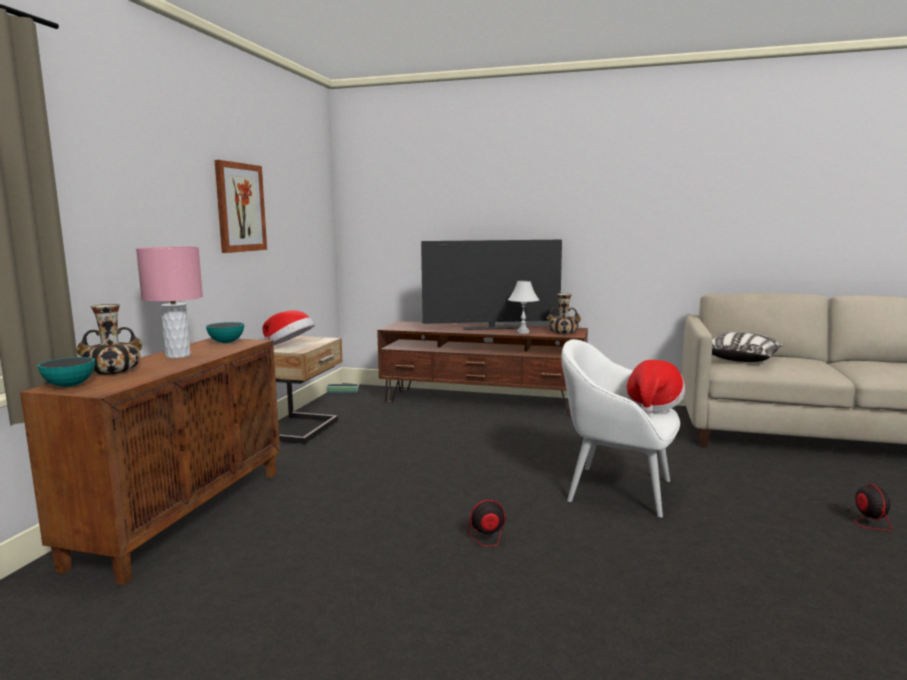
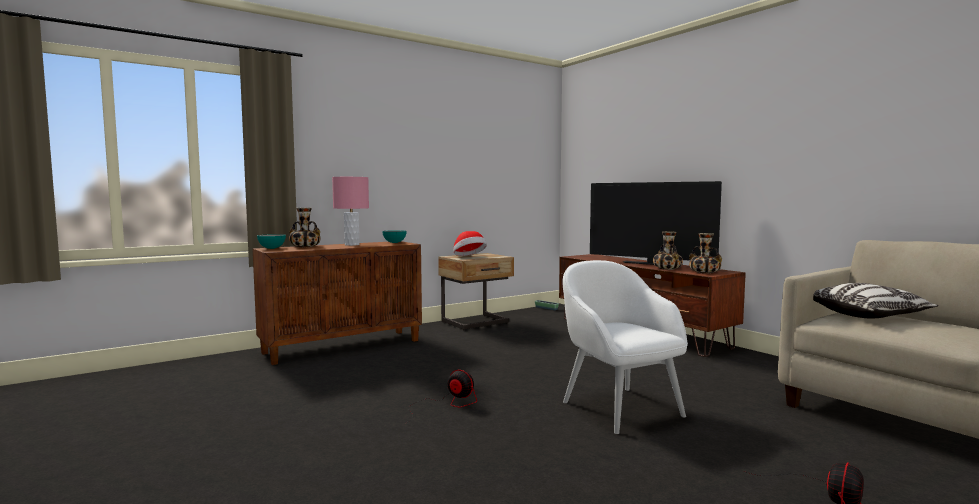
camera: 40 degrees right, 5 degrees down
picture [214,160,267,253] -> none
white table lamp [508,281,539,334] -> vase [653,231,683,270]
hat [626,360,685,414] -> none

